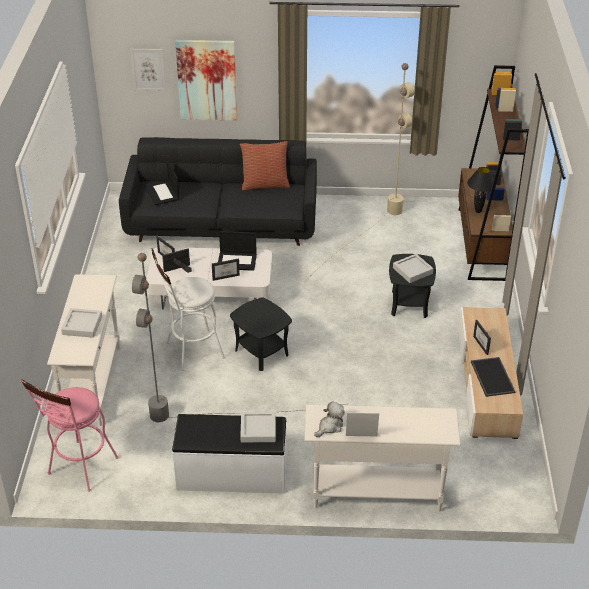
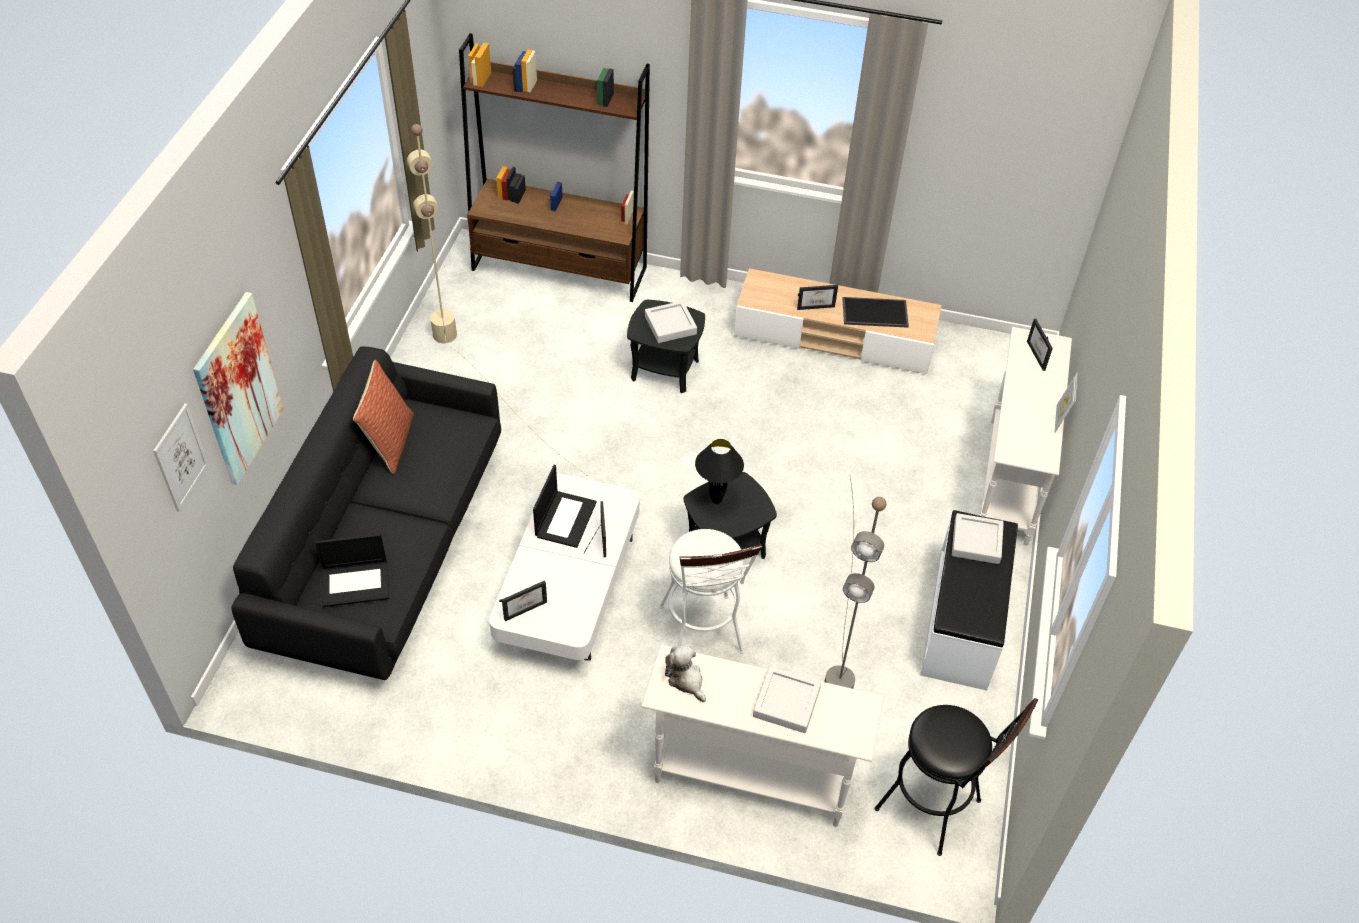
camera: 80 degrees left, 10 degrees up
pink stool [21,380,119,492] -> black stool [875,698,1038,856]
picture frame [162,248,192,273] -> picture frame moved to [1027,319,1053,371]
plush toy [314,402,345,437] -> plush toy moved to [665,645,706,702]
black table lamp [467,167,496,213] -> black table lamp moved to [695,439,744,504]

